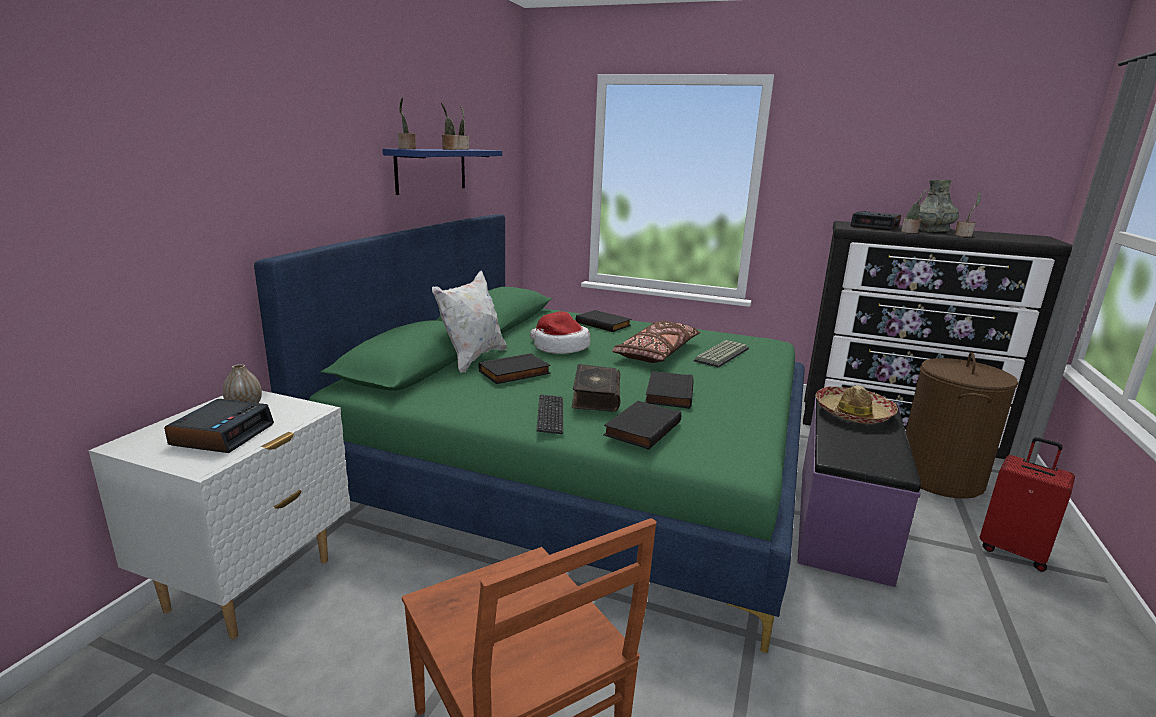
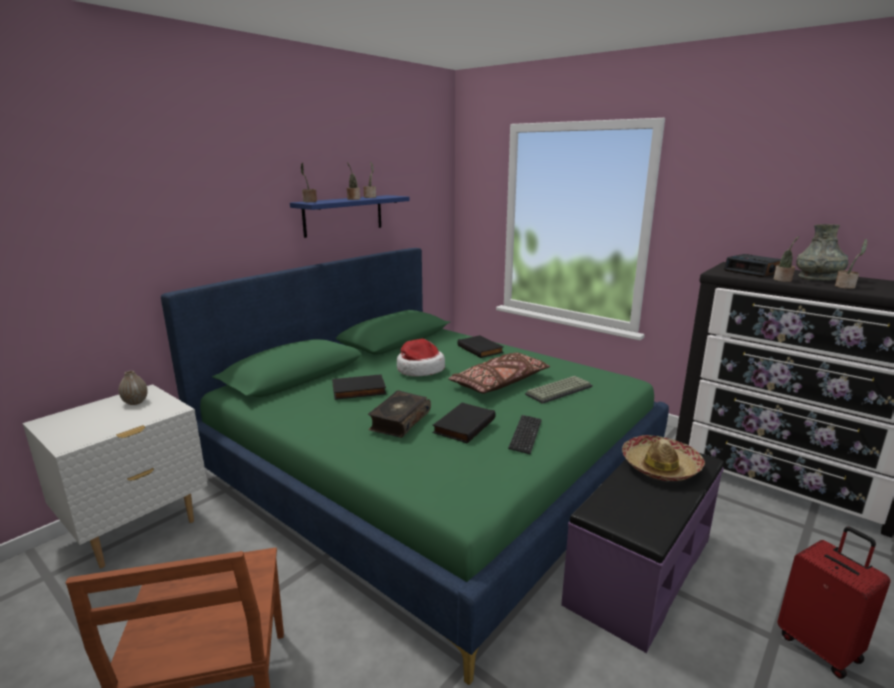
camera: 20 degrees right, 0 degrees up
alarm clock [164,399,274,453] -> none
white pillow [432,270,507,373] -> none
keyboard [537,394,563,434] -> keyboard moved to [508,415,542,454]
black book [603,401,681,450] -> none
brown laundry basket [906,352,1018,499] -> none

